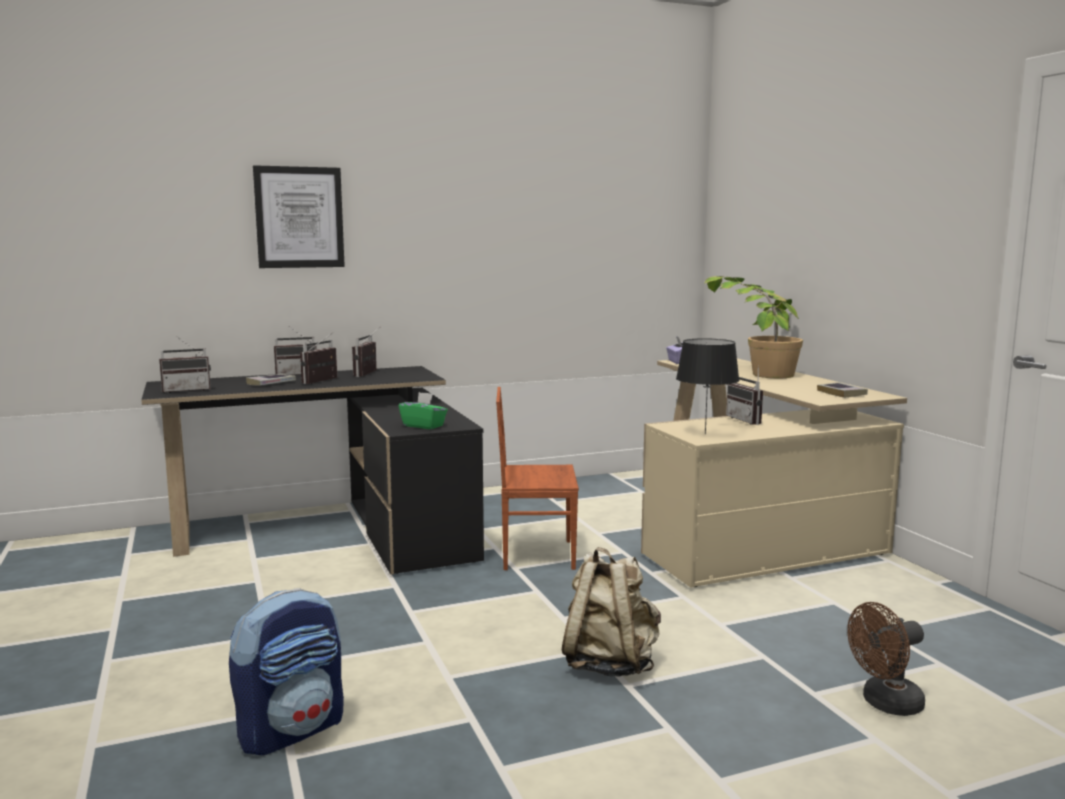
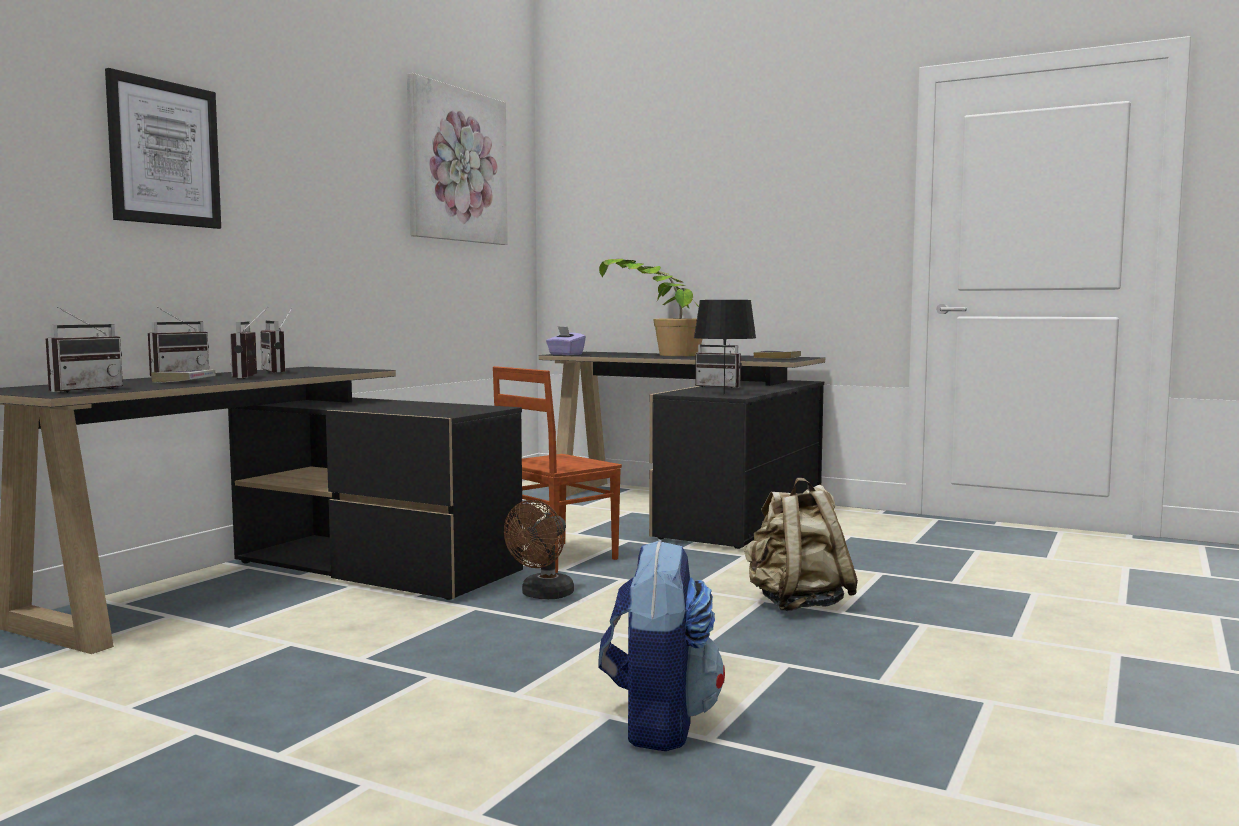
camera: 40 degrees left, 5 degrees down
green tissue box [399,392,448,429] -> none
beige desk [641,358,907,588] -> black desk [539,352,825,549]
brown fan [847,602,925,716] -> brown fan moved to [504,500,574,599]
none -> picture [407,73,508,245]

